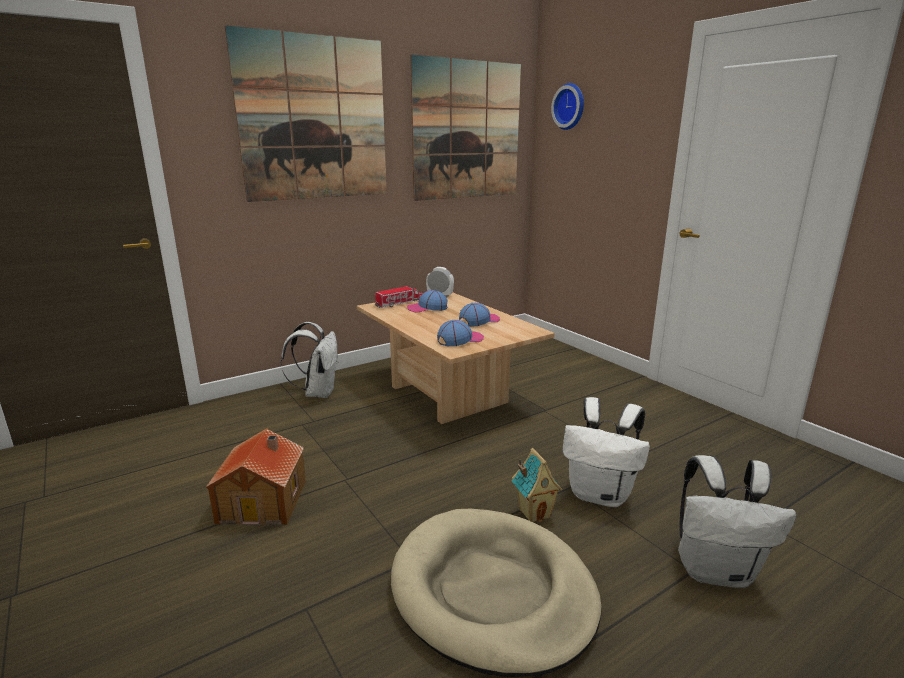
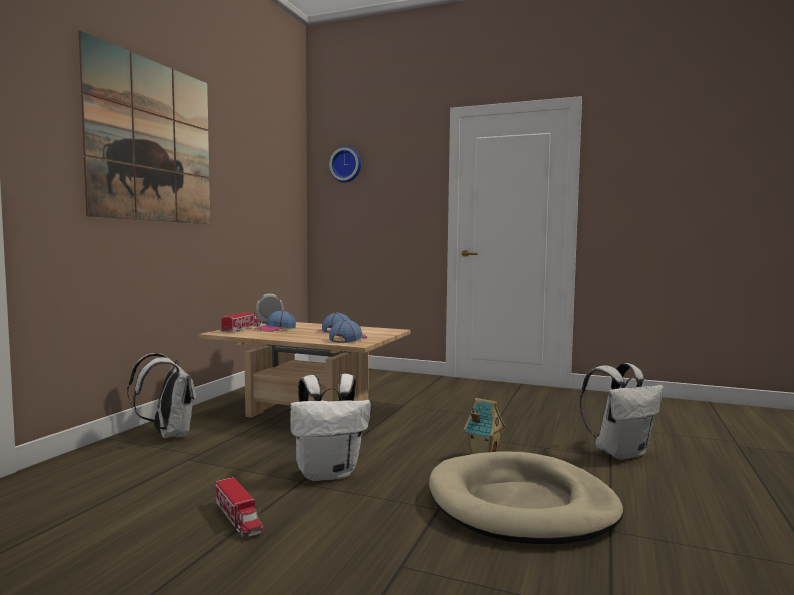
camera: 35 degrees left, 15 degrees down
toy house [206,428,306,525] -> toy truck [216,477,263,538]
picture [410,54,521,201] -> none
white backpack [563,397,650,507] -> white backpack moved to [290,374,371,481]

